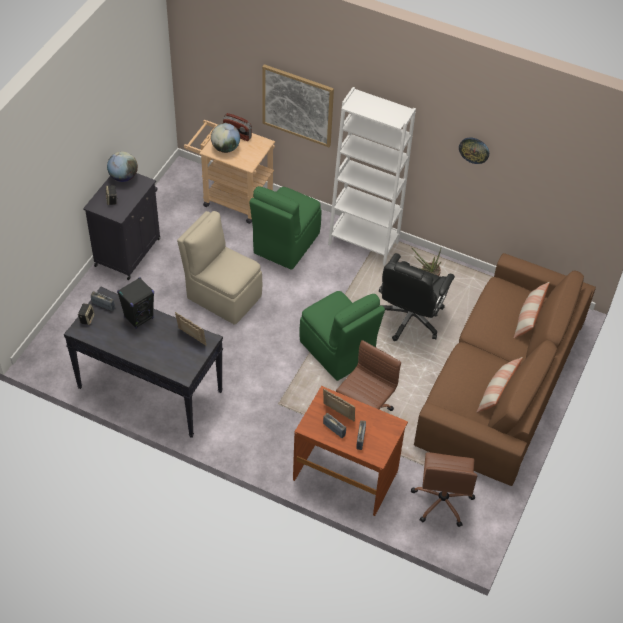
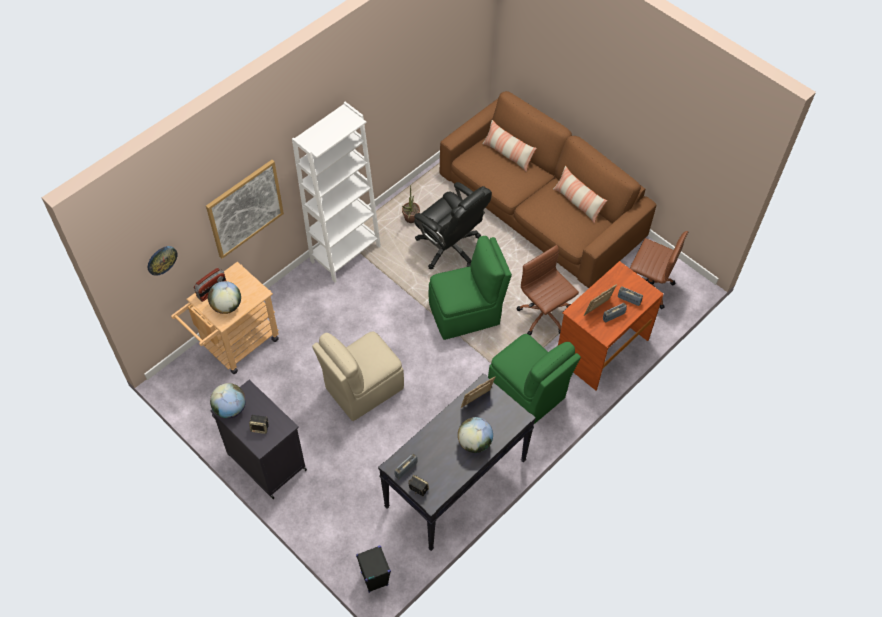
camera: 70 degrees left, 5 degrees up
black speaker [117,277,154,329] -> black speaker moved to [356,546,391,593]
green chair [249,186,321,270] -> green chair moved to [488,334,581,424]
wall clock [459,138,489,164] -> wall clock moved to [148,246,178,276]
none -> globe [458,417,493,453]

